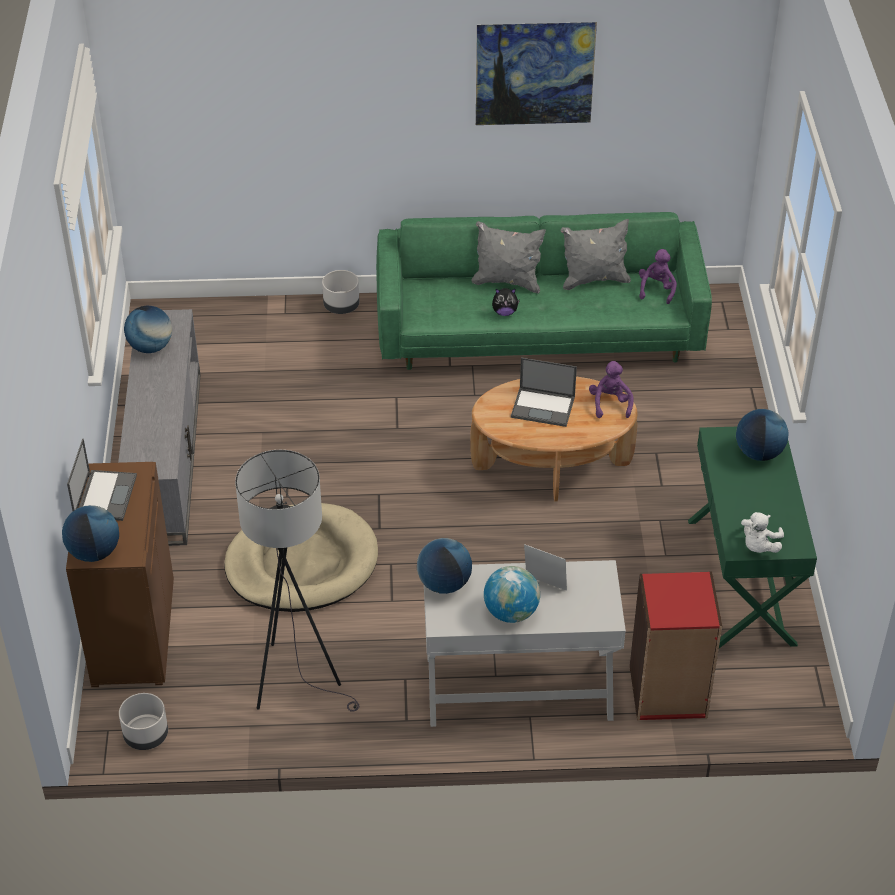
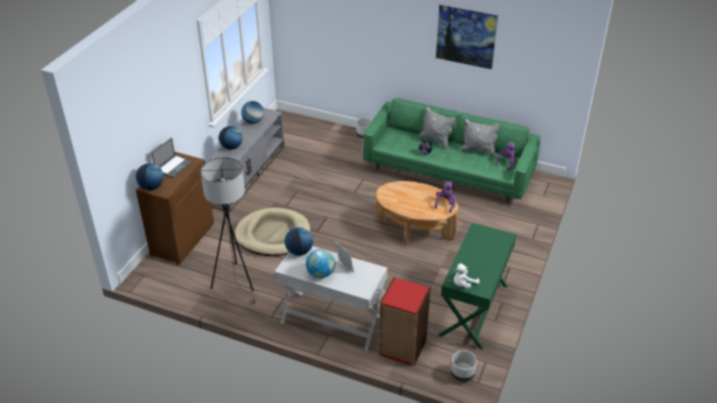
camera: 25 degrees right, 5 degrees down
grey planter [119,693,168,750] -> grey planter moved to [451,351,477,382]
laptop [511,357,577,427] -> none
globe [736,409,789,461] -> globe moved to [219,126,243,150]

